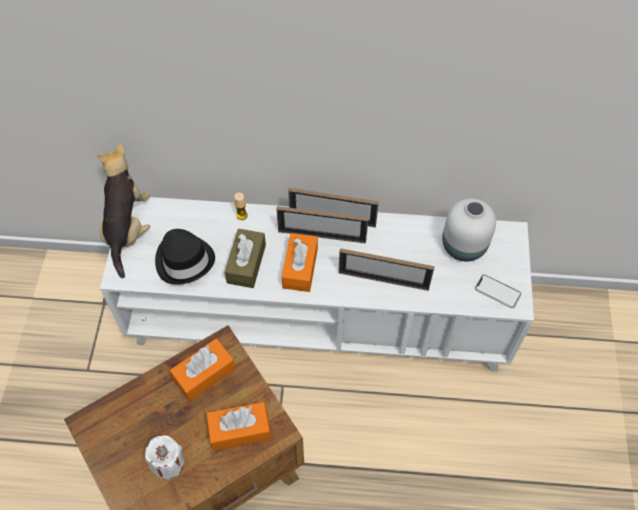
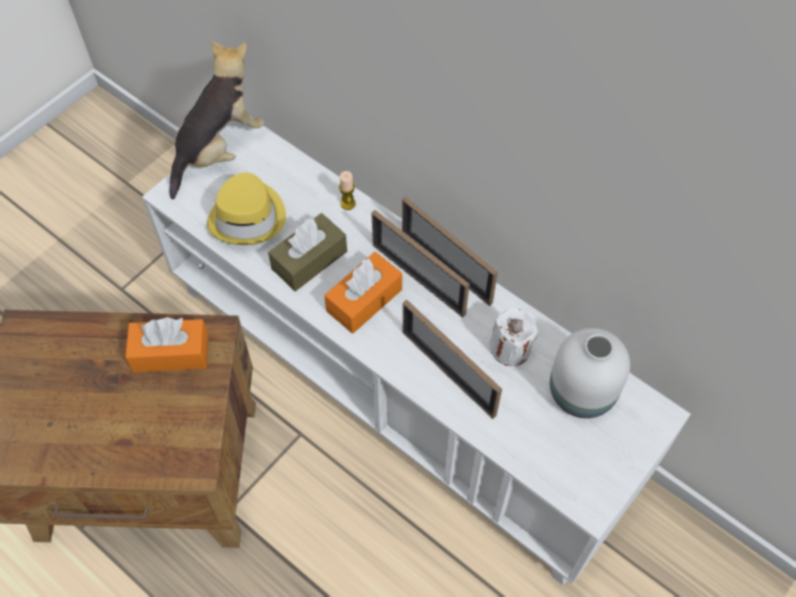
camera: 35 degrees right, 0 degrees up
white candle [145,435,184,479] -> white candle moved to [489,307,538,366]
black hat [155,229,215,285] -> yellow hat [207,173,286,245]
orange tissue box [206,402,271,450] -> none
phone [475,274,521,308] -> none

